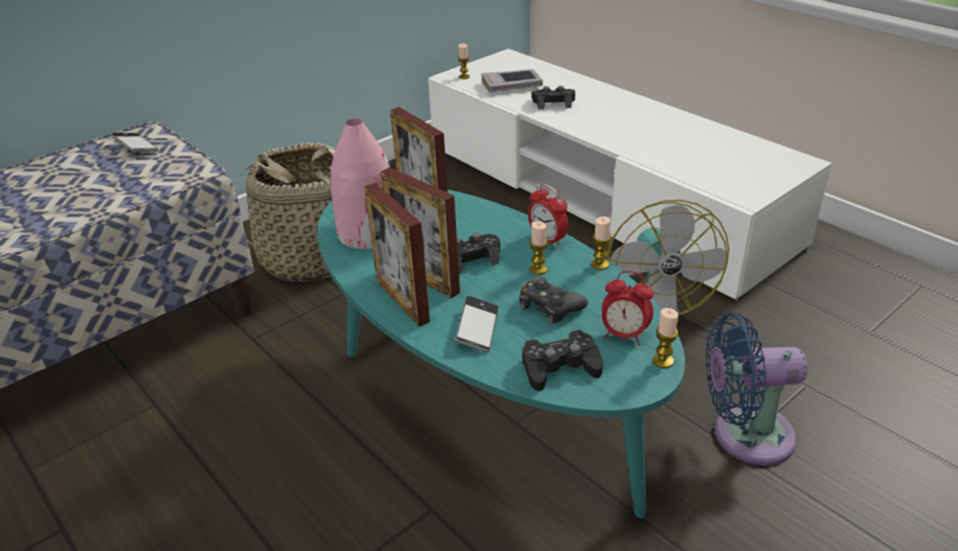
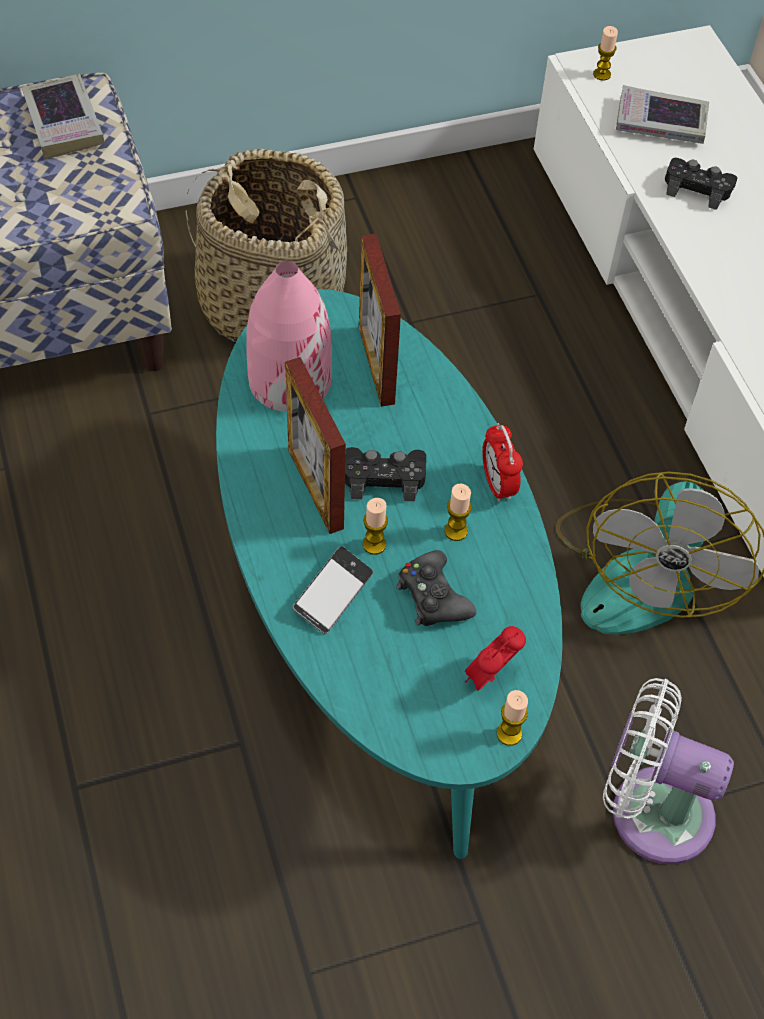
camera: 20 degrees right, 20 degrees up
phone [111,133,158,152] -> book [21,74,105,159]
picture frame [364,183,430,327] -> none
black game controller [522,330,603,391] -> none
candle [591,216,611,270] -> candle moved to [363,498,388,555]
alarm clock [602,271,654,345] -> alarm clock turned 90 degrees clockwise [465,626,526,691]
blue fan [706,313,808,466] -> white fan [603,678,734,864]

